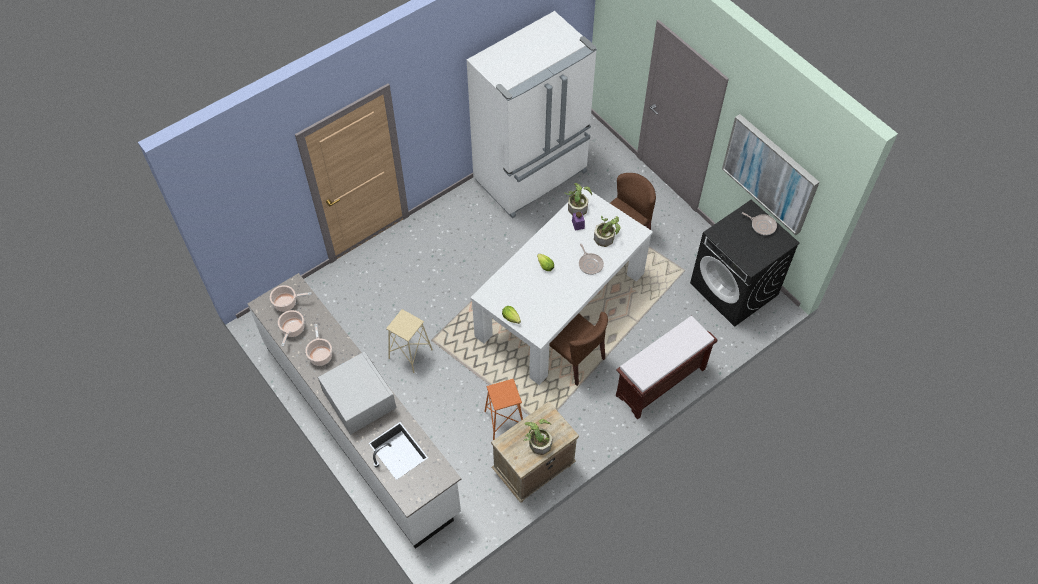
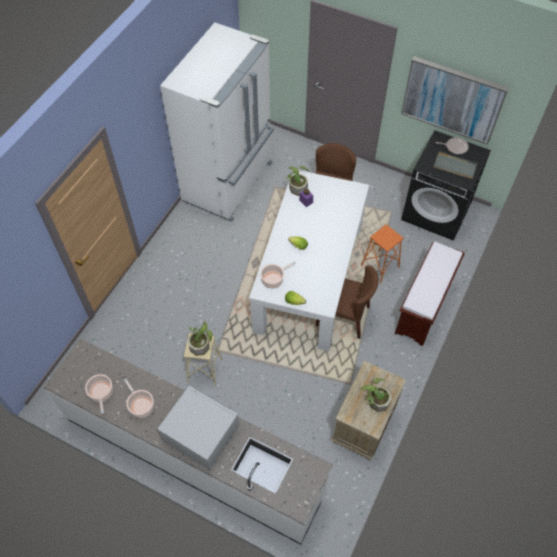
camera: 25 degrees left, 0 degrees up
cooking pot [270,285,311,312] -> cooking pot moved to [260,261,296,288]
orange stool [484,379,523,440] -> orange stool moved to [361,224,404,283]
frying pan [579,244,604,275] -> none
potted plant [594,216,621,247] -> potted plant moved to [188,322,212,356]
none -> grey tray [434,151,477,179]

